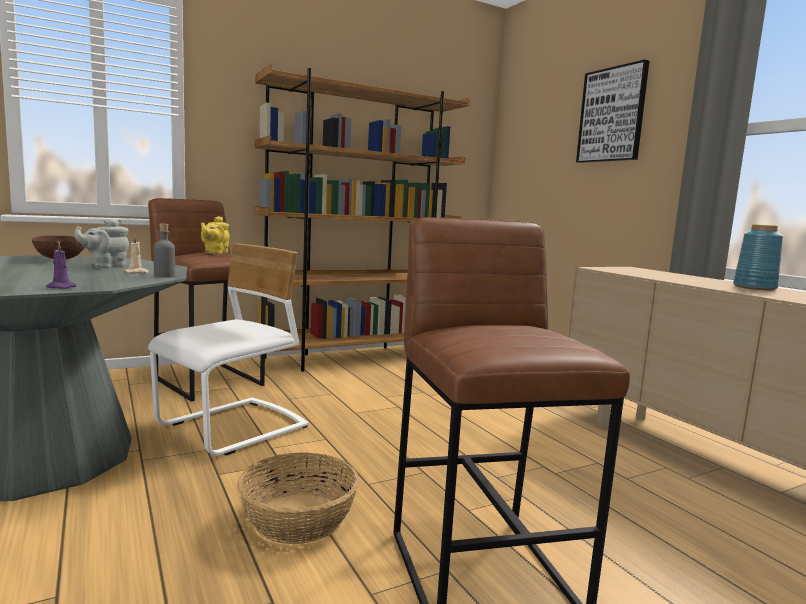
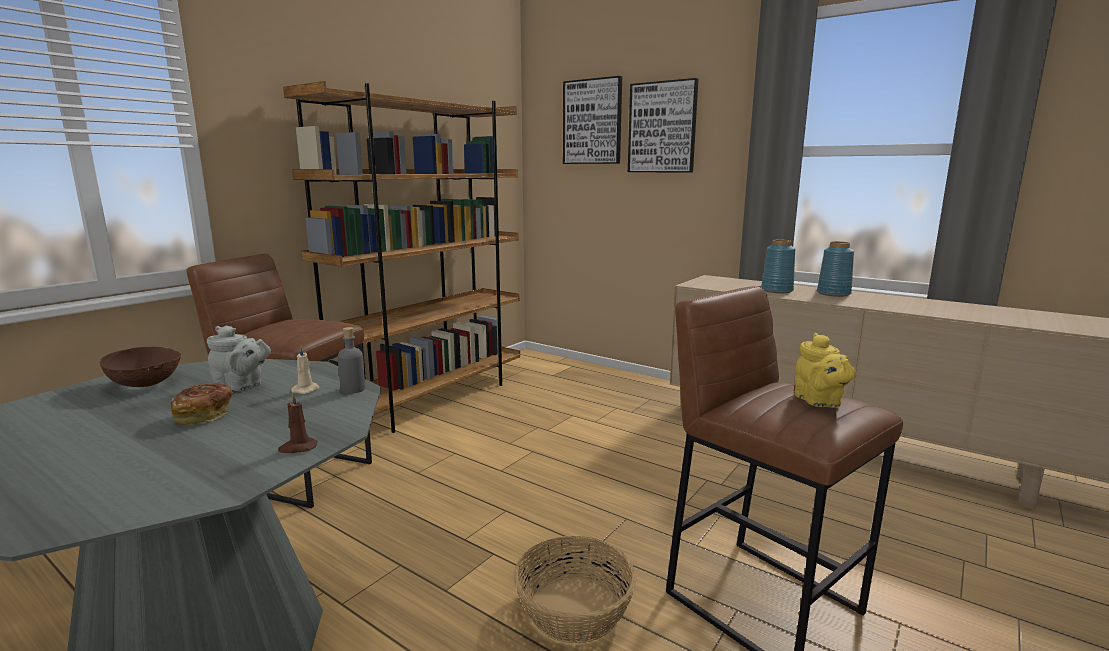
camera: 25 degrees left, 5 degrees up
purple candle [46,241,77,289] -> brown candle [278,392,317,453]
grey teapot [74,219,129,268] -> grey teapot turned 90 degrees counterclockwise [207,326,271,391]
white chair [148,243,309,456] -> none
yellow teapot [201,216,230,254] -> yellow teapot moved to [795,333,856,408]
none -> bread [171,383,233,425]
none -> picture [563,76,622,164]
none -> blue vase [761,240,795,293]

